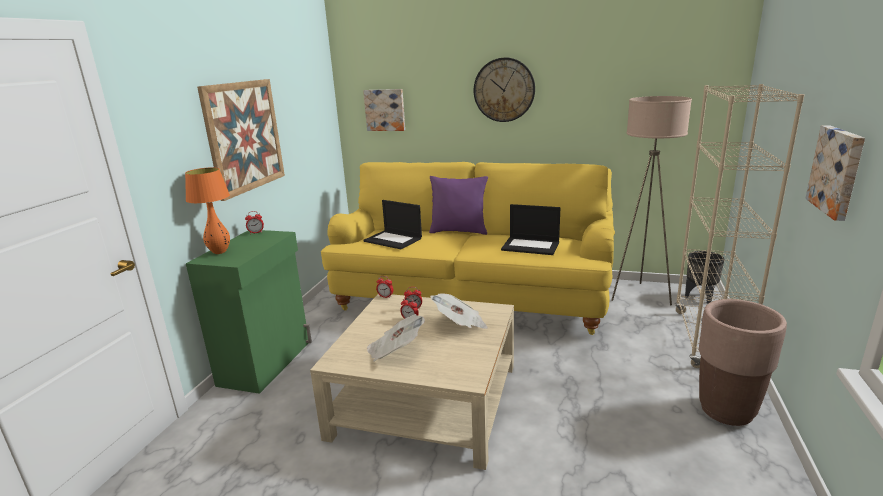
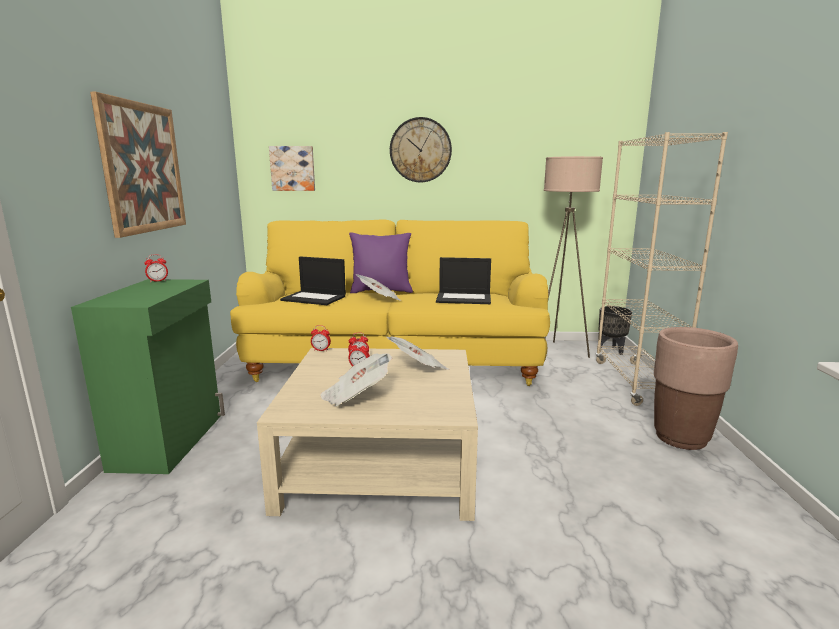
camera: 15 degrees left, 5 degrees down
orange table lamp [185,167,230,254] -> none
picture [805,126,865,221] -> none
none -> newspaper [355,274,401,301]

